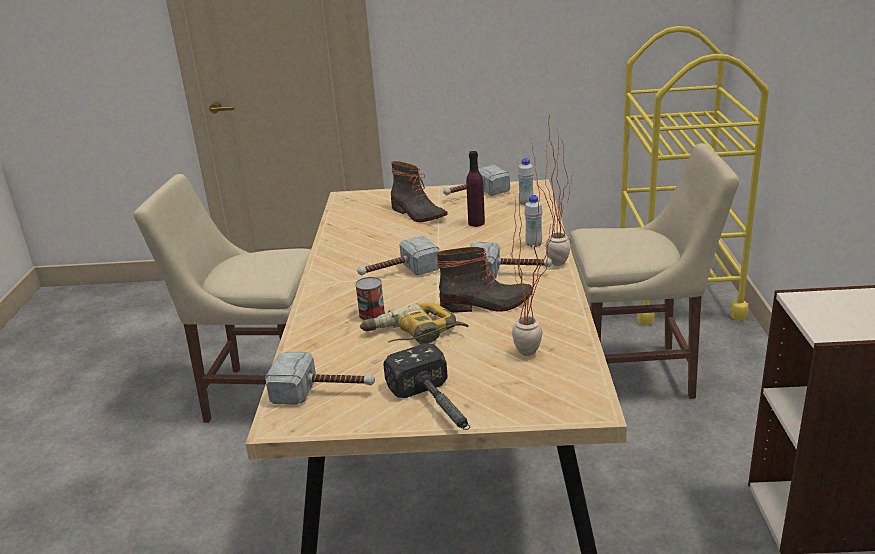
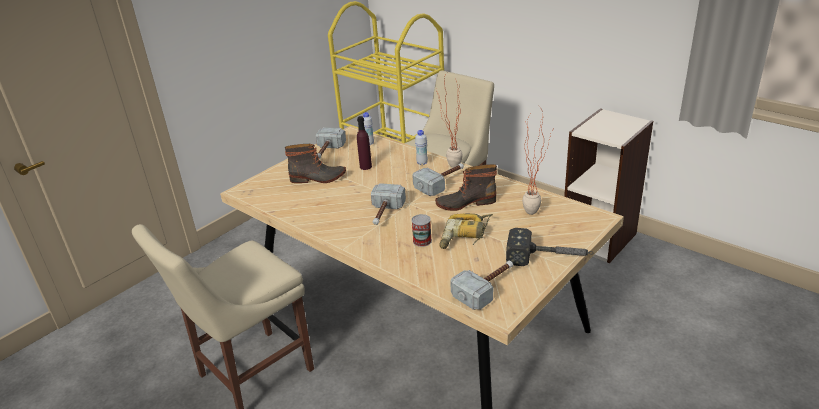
camera: 50 degrees left, 5 degrees up
boot [437,247,532,313] -> boot turned 135 degrees counterclockwise [435,164,497,211]

